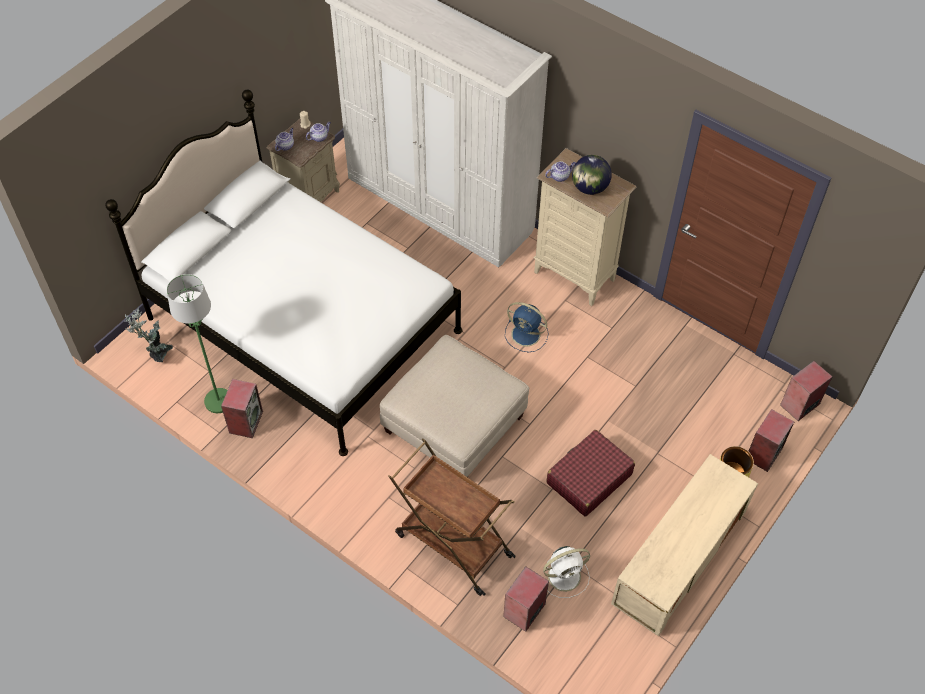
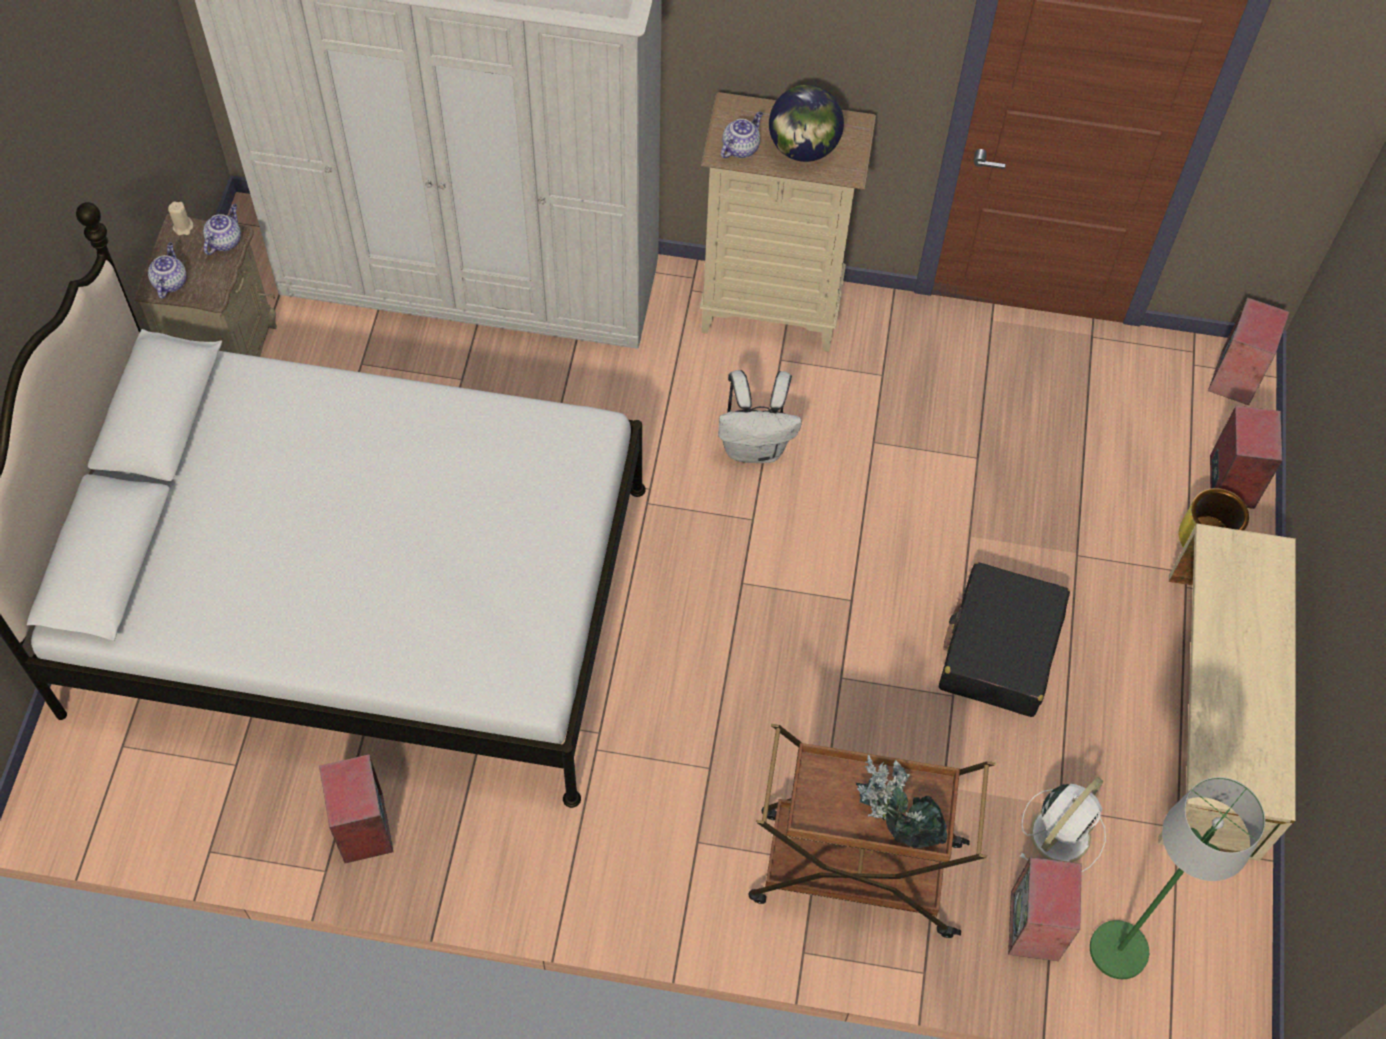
camera: 30 degrees left, 5 degrees up
potted plant [125,307,173,362] -> potted plant moved to [856,755,948,848]
green floor lamp [167,274,228,413] -> green floor lamp moved to [1090,777,1265,979]
beige ottoman [380,335,529,477] -> none
blue fan [505,302,549,352] -> white backpack [718,370,802,463]
red suitcase [547,430,635,517] -> black suitcase [939,562,1070,717]

